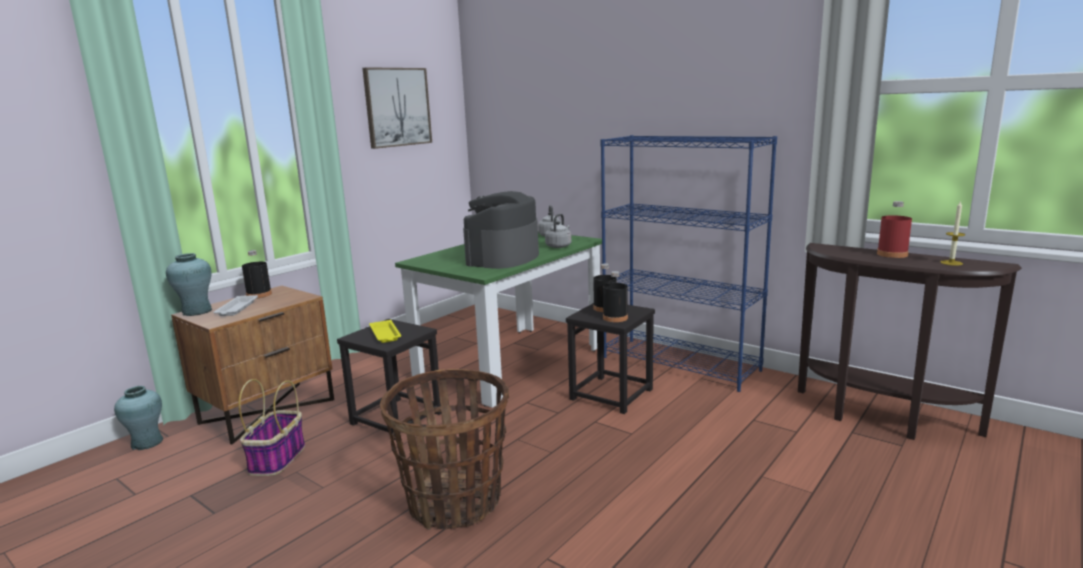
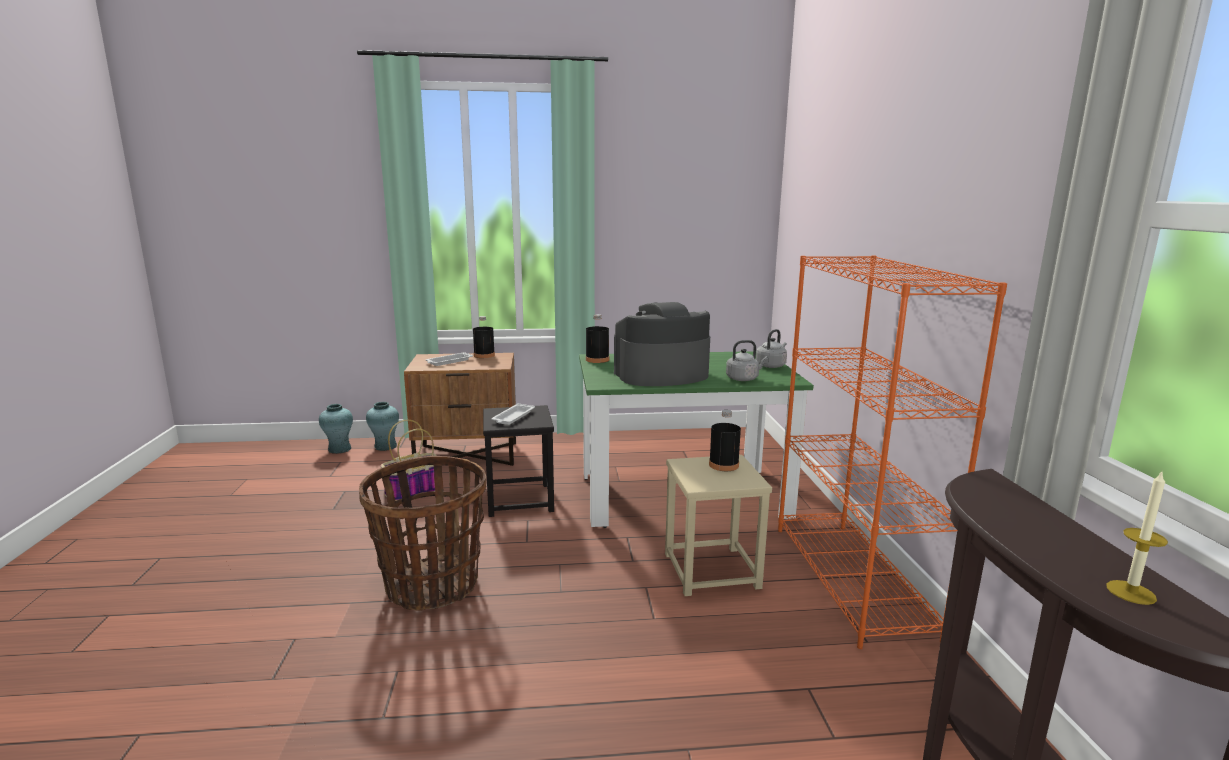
camera: 45 degrees right, 0 degrees up
turquoise vase [166,253,212,316] -> turquoise vase moved to [319,404,353,454]
picture [362,67,432,149] -> none
yellow tray [369,320,401,343] -> white tray [491,403,535,425]
black stool [566,303,655,414] -> beige stool [665,455,772,596]
blue bookcase [600,135,777,392] -> orange bookcase [778,255,1007,649]
black bottle [603,271,628,322] -> black bottle moved to [586,314,609,363]
red bottle [877,201,912,258] -> none

